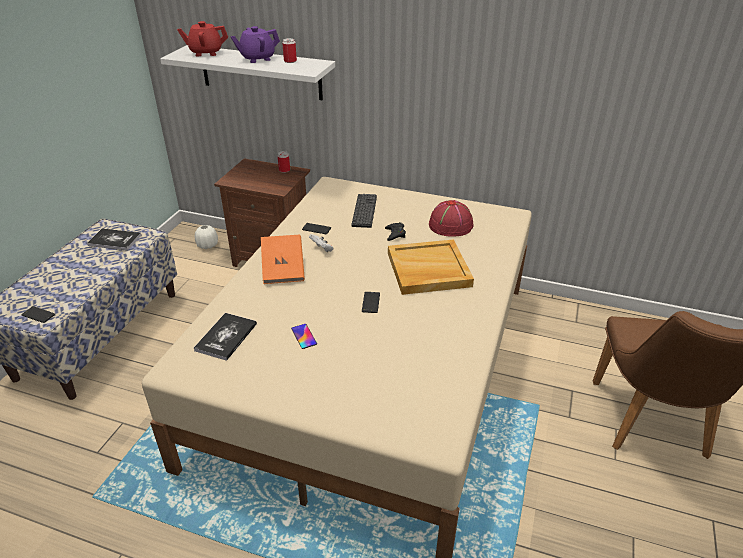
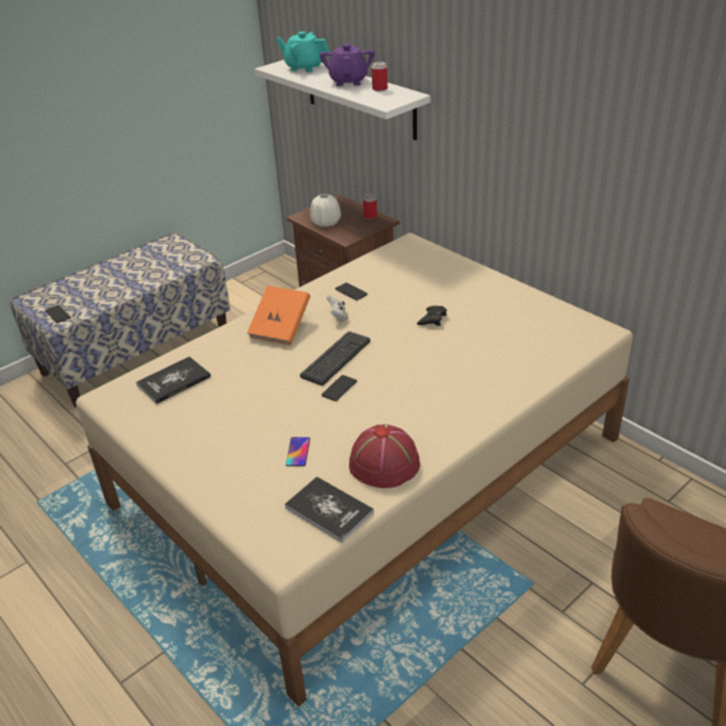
camera: 30 degrees right, 0 degrees up
book [87,229,141,251] -> book moved to [285,477,374,543]
red teapot [177,21,228,57] -> turquoise teapot [276,31,329,72]
white vase [195,225,218,249] -> white vase moved to [310,194,341,227]
purple teapot [231,26,280,63] -> purple teapot turned 90 degrees clockwise [320,44,375,86]
phone [291,324,317,349] -> phone moved to [286,437,310,466]
keyboard [352,194,377,228] -> keyboard moved to [300,331,370,386]
beige tray [388,239,474,295] -> none
red hat [429,200,474,237] -> red hat moved to [349,425,420,488]

